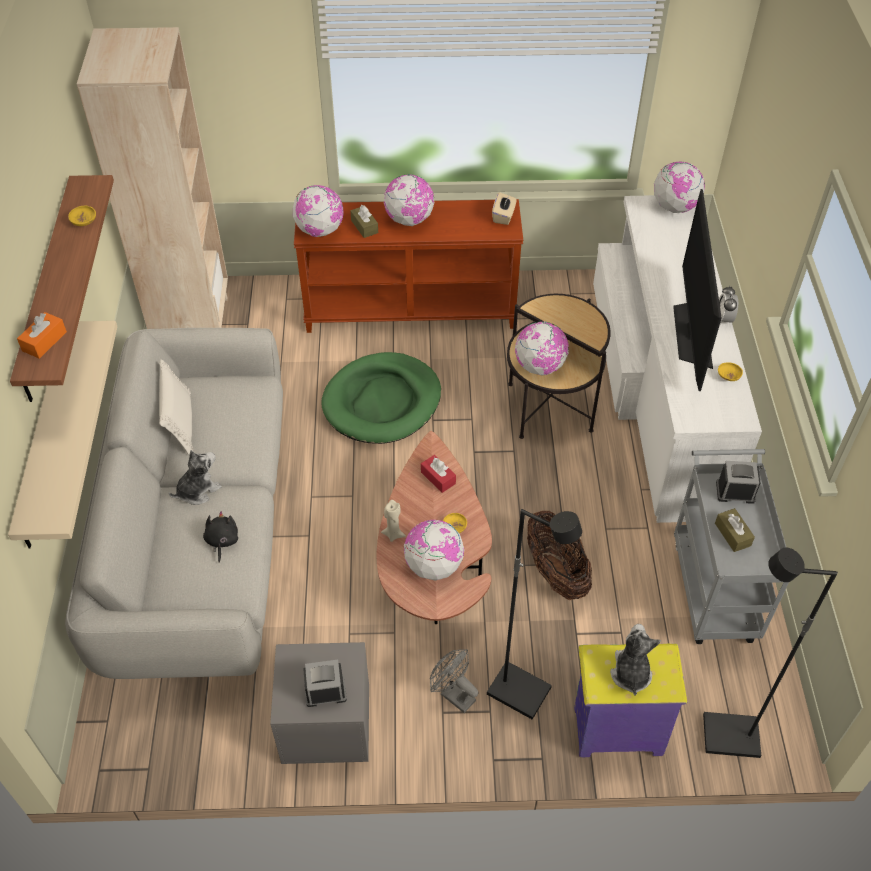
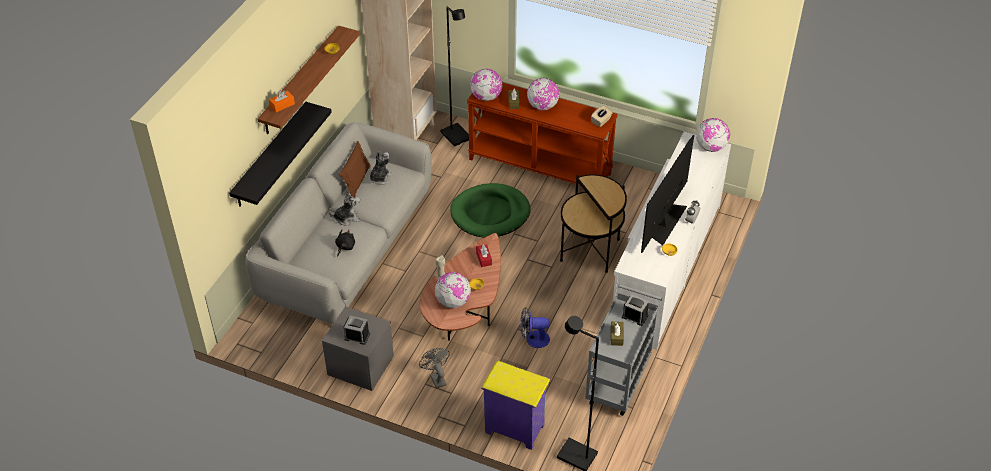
camera: 25 degrees right, 5 degrees down
beige shelf [8,321,117,548] -> black shelf [229,102,332,207]
white pillow [159,360,193,455] -> brown pillow [339,141,371,197]
black floor lamp [487,509,582,719] -> black floor lamp moved to [441,6,469,147]
globe [515,321,569,375] -> none
basket [527,511,592,600] -> fan [520,307,550,348]
plush toy [610,624,661,696] -> plush toy moved to [370,151,392,185]

